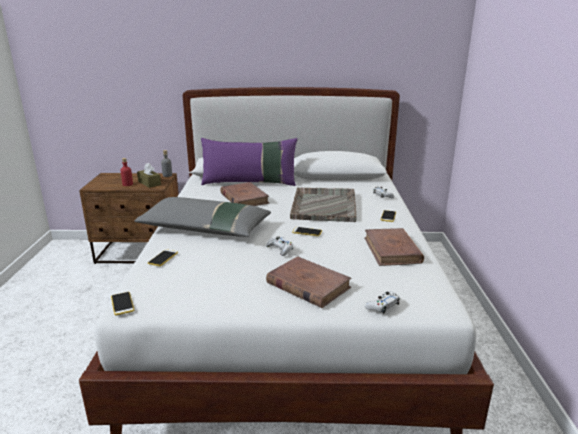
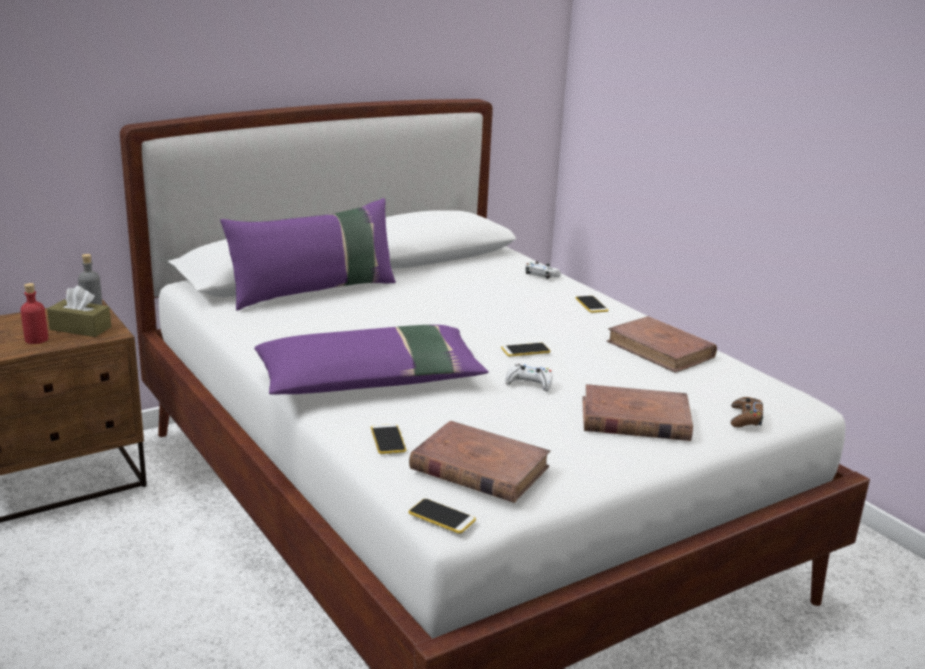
camera: 35 degrees left, 0 degrees up
grey pillow [134,197,271,237] -> purple pillow [254,325,489,395]
brown book [220,182,269,206] -> brown book moved to [409,421,551,503]
grey tray [290,187,357,222] -> none
white game controller [365,291,400,313] -> brown game controller [731,397,763,427]

